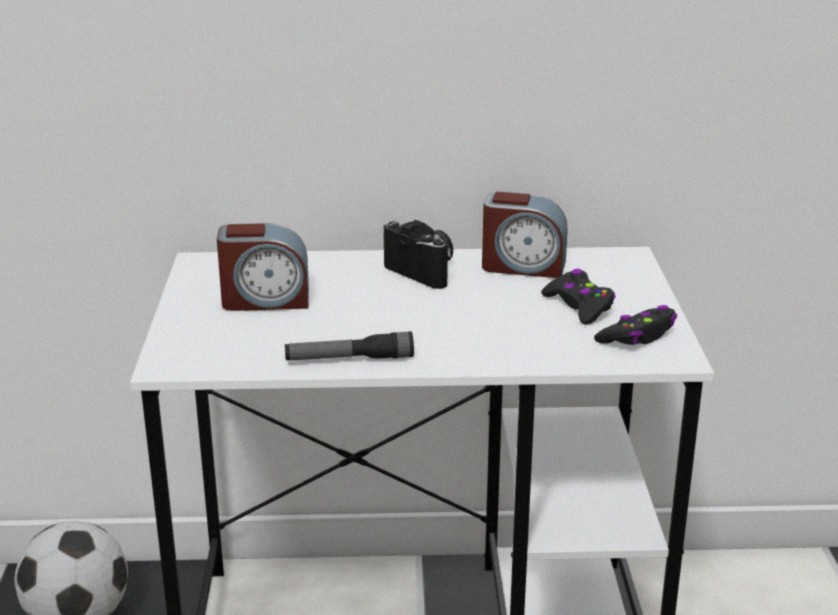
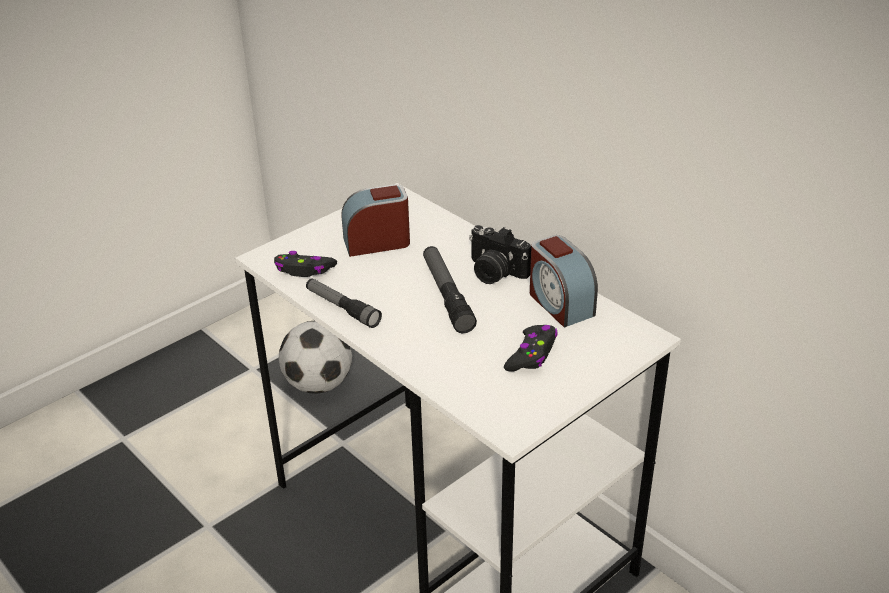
camera: 50 degrees right, 10 degrees up
alarm clock [217,223,309,311] -> alarm clock turned 120 degrees clockwise [341,184,410,257]
camera [384,220,453,289] -> camera turned 120 degrees clockwise [469,225,531,284]
black game controller [594,305,677,345] -> black game controller moved to [274,251,337,277]
none -> flashlight [423,246,477,333]

